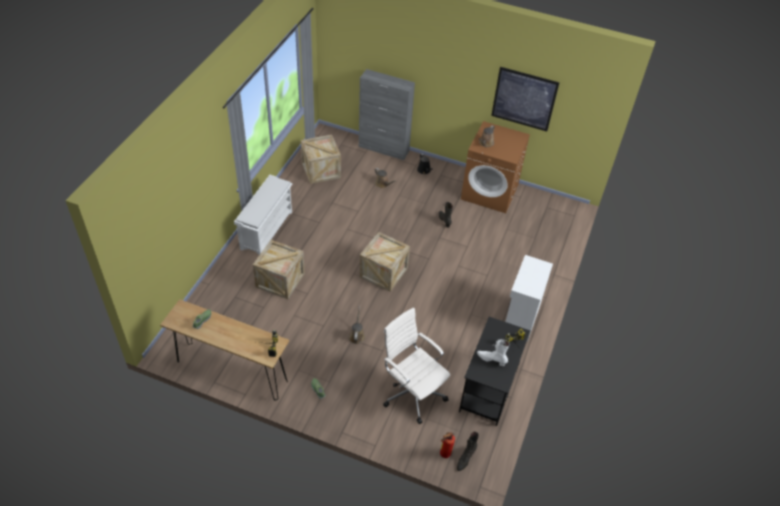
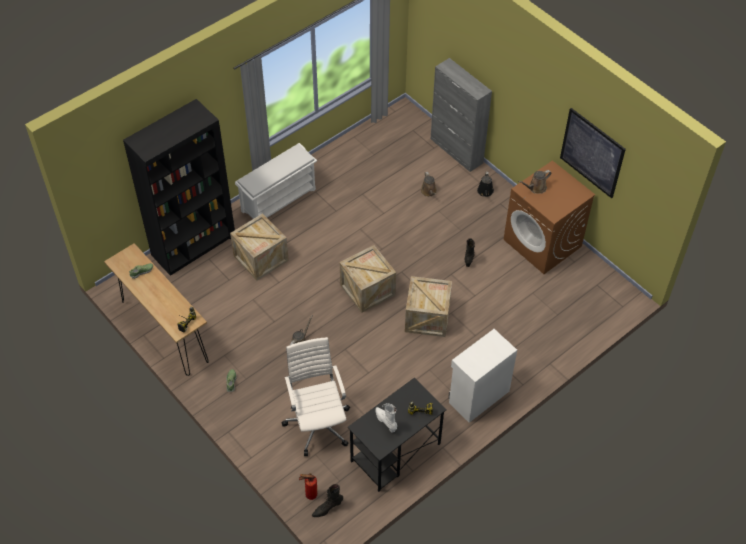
camera: 30 degrees right, 5 degrees up
crate [301,134,341,184] -> crate moved to [405,276,452,337]
none -> black bookcase [123,99,235,276]

